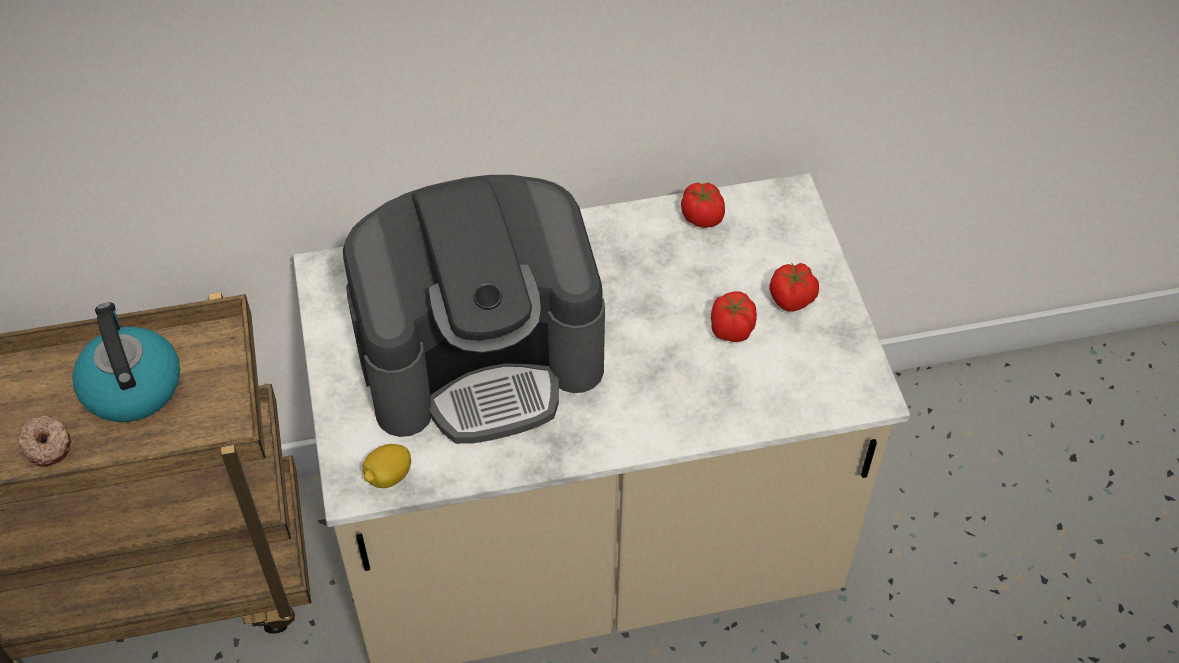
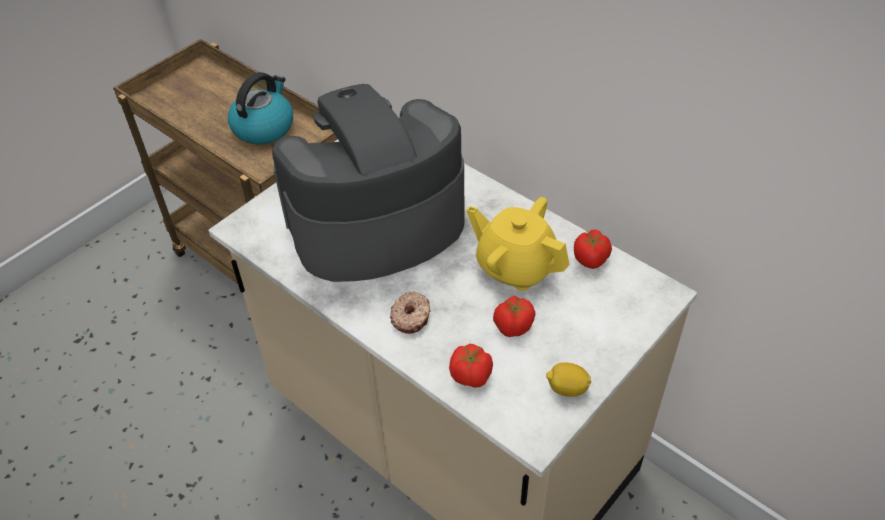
camera: 55 degrees right, 5 degrees down
donut [18,416,71,466] -> donut moved to [390,292,431,334]
coffee machine [343,175,605,444] -> coffee machine turned 120 degrees clockwise [272,84,465,282]
lemon [362,444,411,488] -> lemon moved to [546,362,591,397]
tomato [769,262,819,312] -> tomato moved to [449,344,493,388]
none -> yellow teapot [466,197,569,291]

